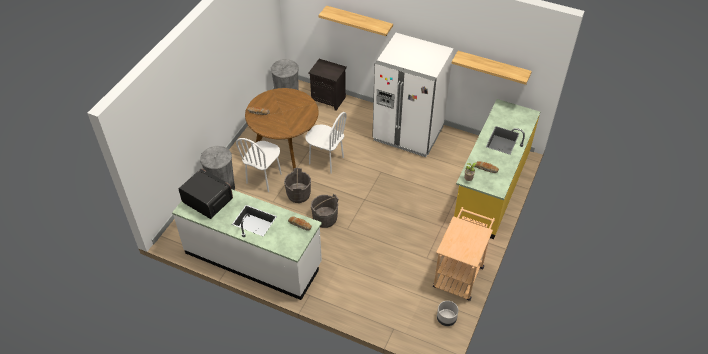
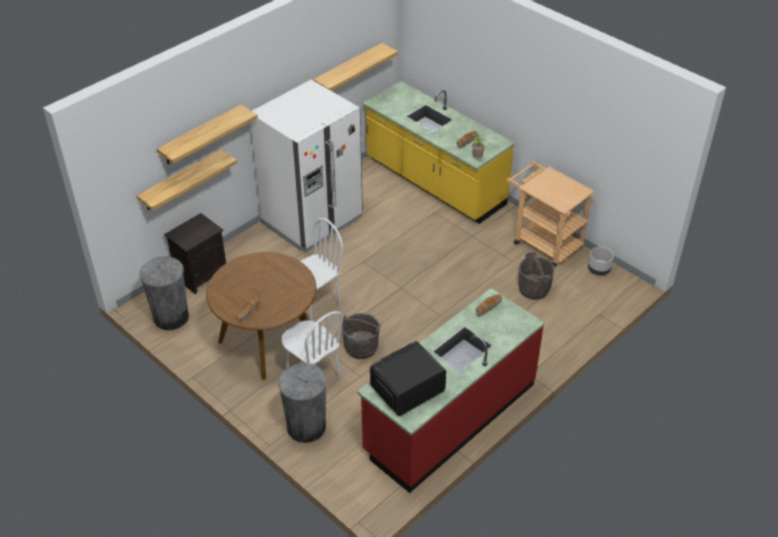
camera: 70 degrees left, 5 degrees down
white counter [172,190,322,300] -> red counter [357,288,545,493]
grey bucket [311,194,338,228] -> grey bucket moved to [518,252,555,300]
none -> shelf [136,149,237,210]

